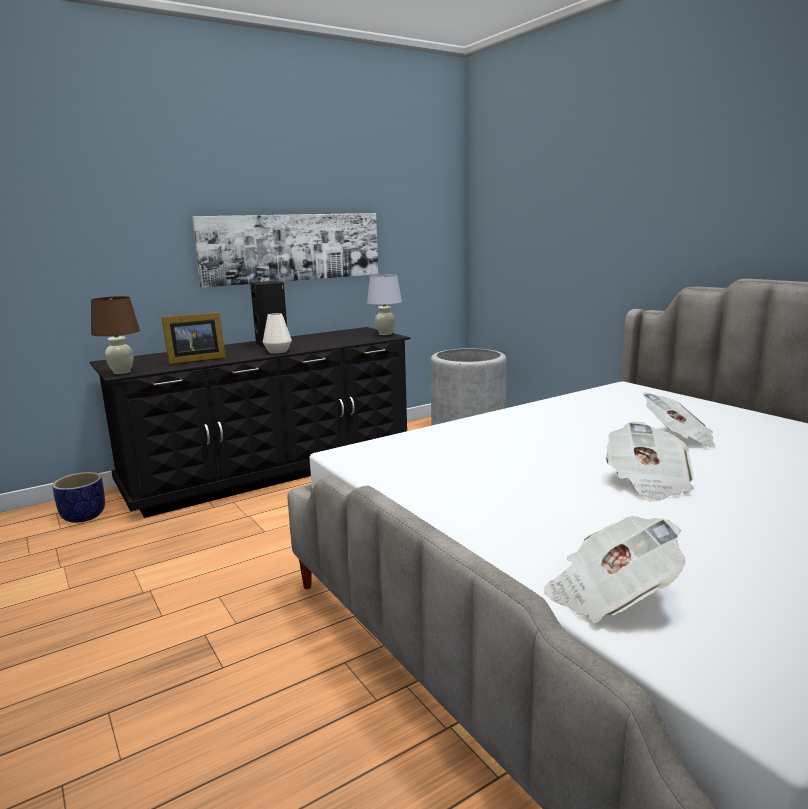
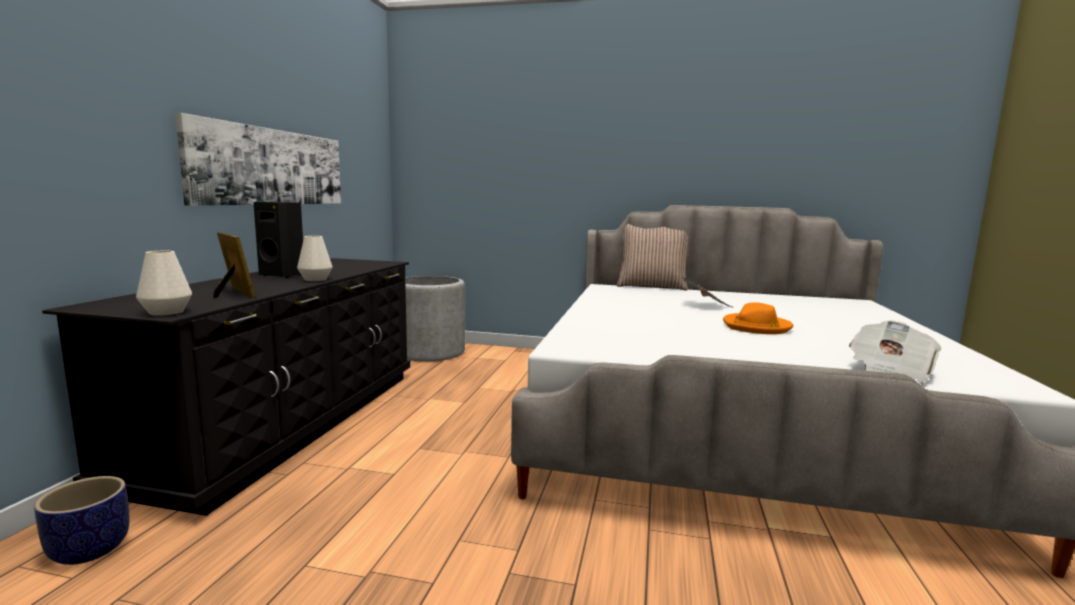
camera: 45 degrees left, 5 degrees down
brown table lamp [91,296,140,374] -> white vase [136,251,192,315]
picture frame [162,312,226,365] -> picture frame turned 60 degrees counterclockwise [213,232,256,299]
white table lamp [367,275,402,335] -> none
newspaper [605,422,694,502] -> orange hat [723,302,793,334]
none -> pillow [617,223,689,291]

